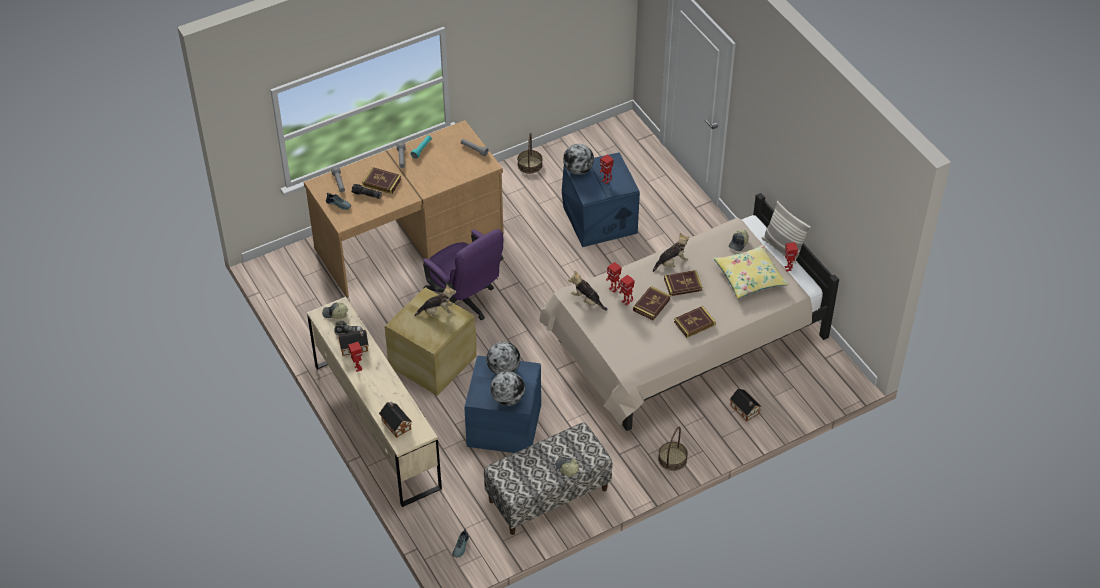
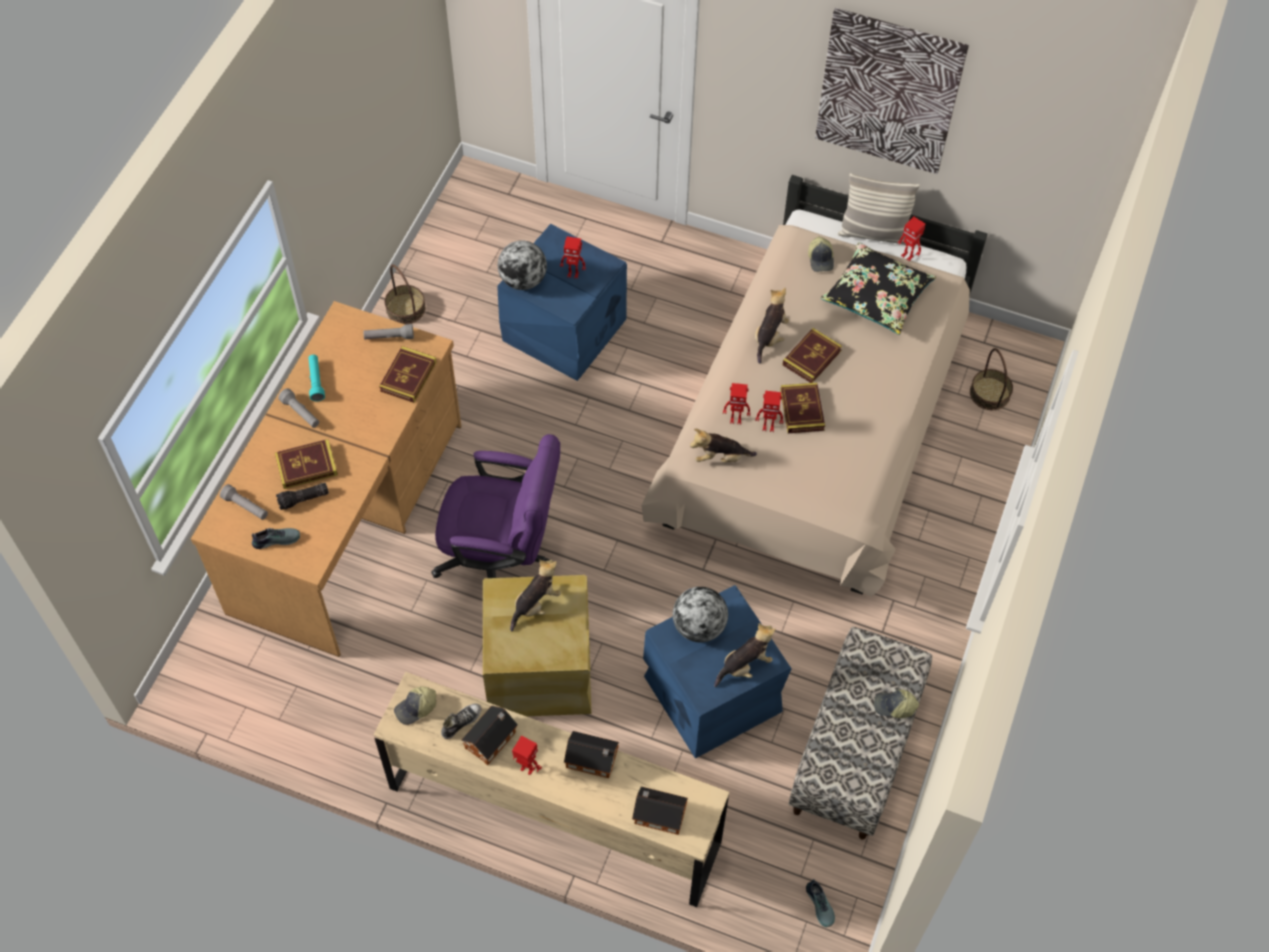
camera: 40 degrees left, 10 degrees up
globe [490,371,525,406] -> plush toy [714,623,775,687]
basket [658,427,688,471] -> basket moved to [970,348,1013,410]
book [674,306,716,338] -> book moved to [379,346,437,403]
yellow pillow [714,245,789,299] -> black pillow [821,242,936,335]
toy house [730,389,762,421] -> toy house moved to [564,731,619,778]
none -> picture [815,8,969,174]

